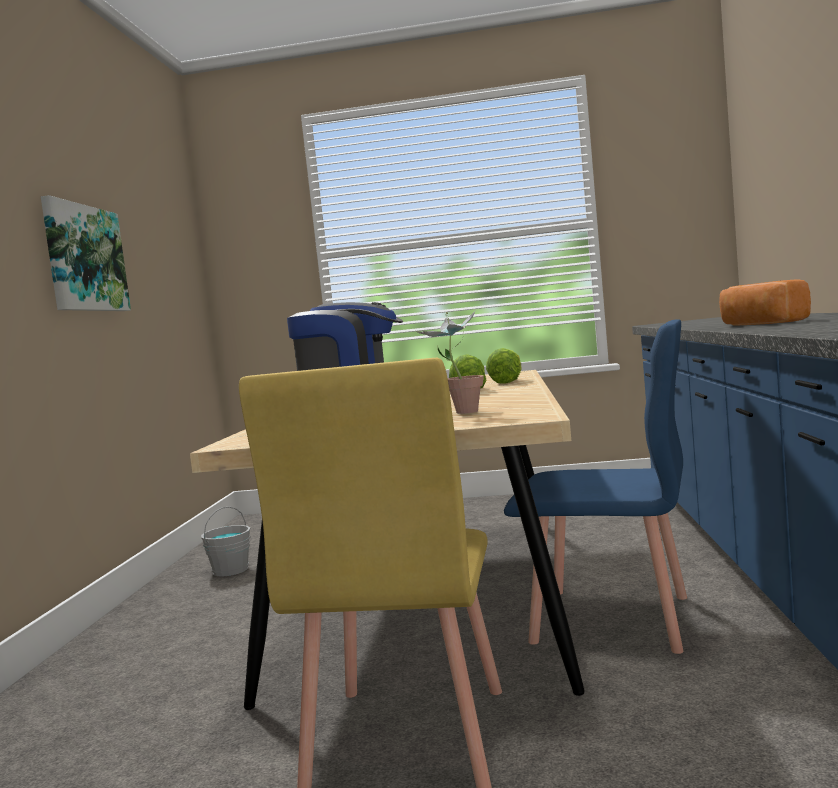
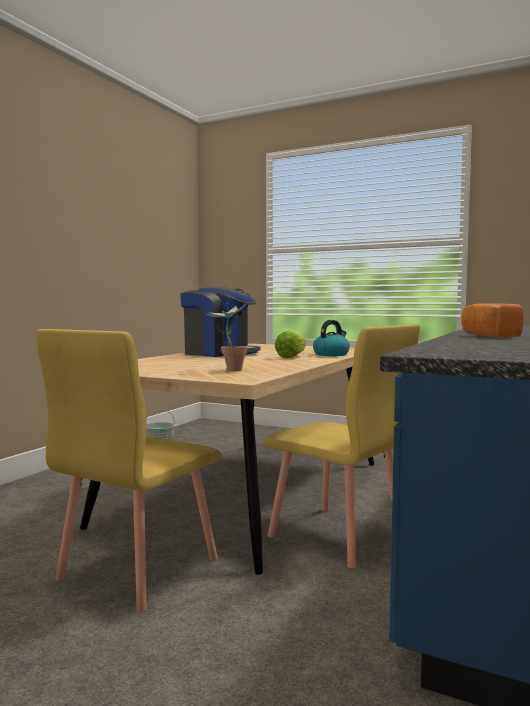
camera: 20 degrees right, 0 degrees up
picture [41,195,131,311] -> none
lettuce [486,348,522,384] -> kettle [313,320,350,356]
blue chair [504,319,687,654] -> yellow chair [262,325,420,568]

